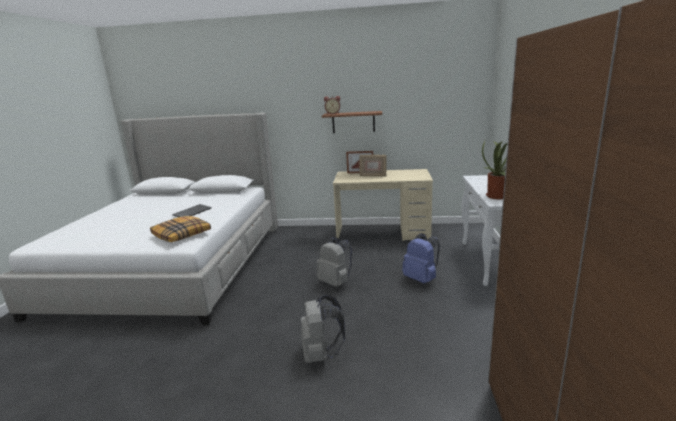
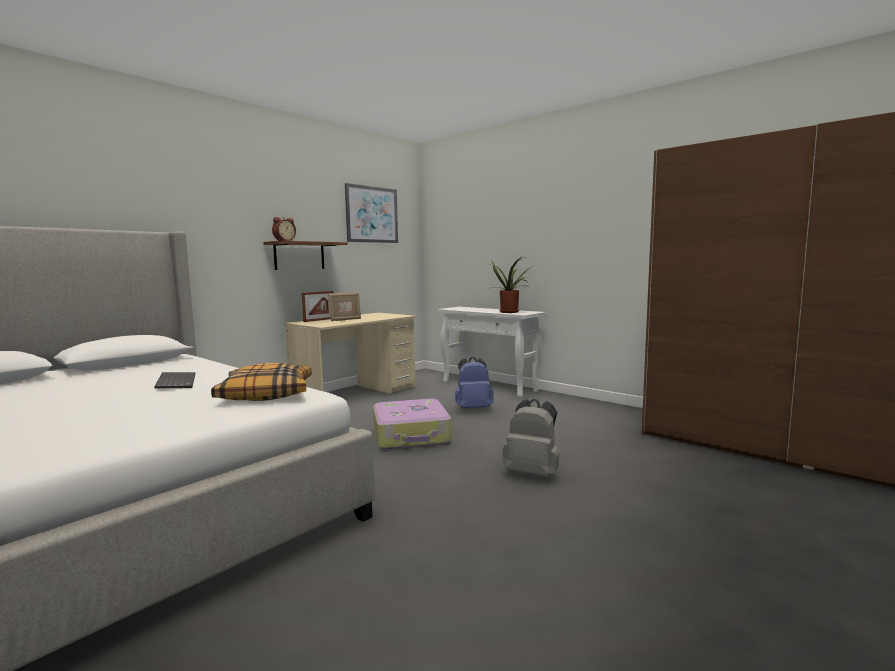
camera: 55 degrees left, 10 degrees down
grey backpack [317,237,352,287] -> suitcase [373,399,452,449]
none -> picture [345,183,398,243]

